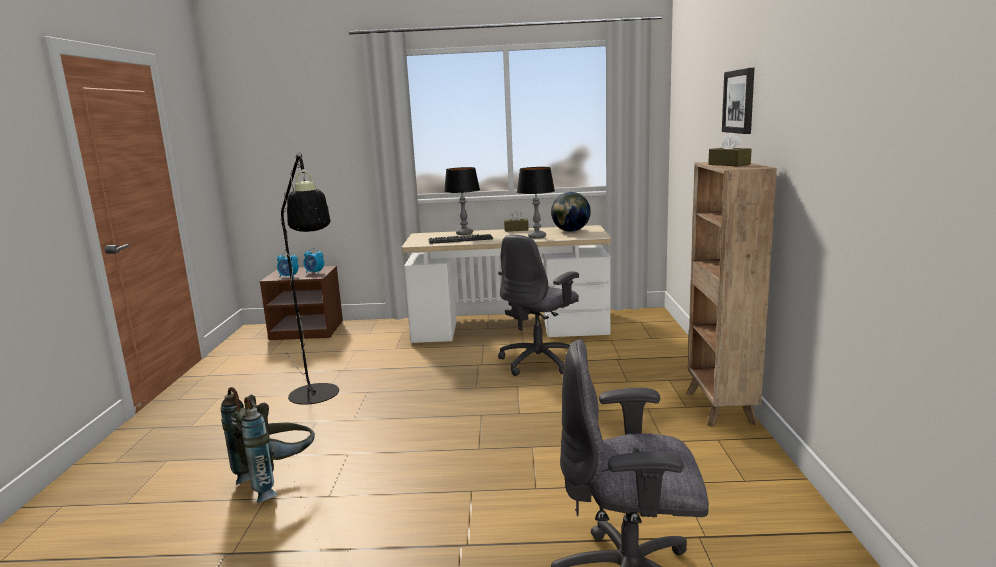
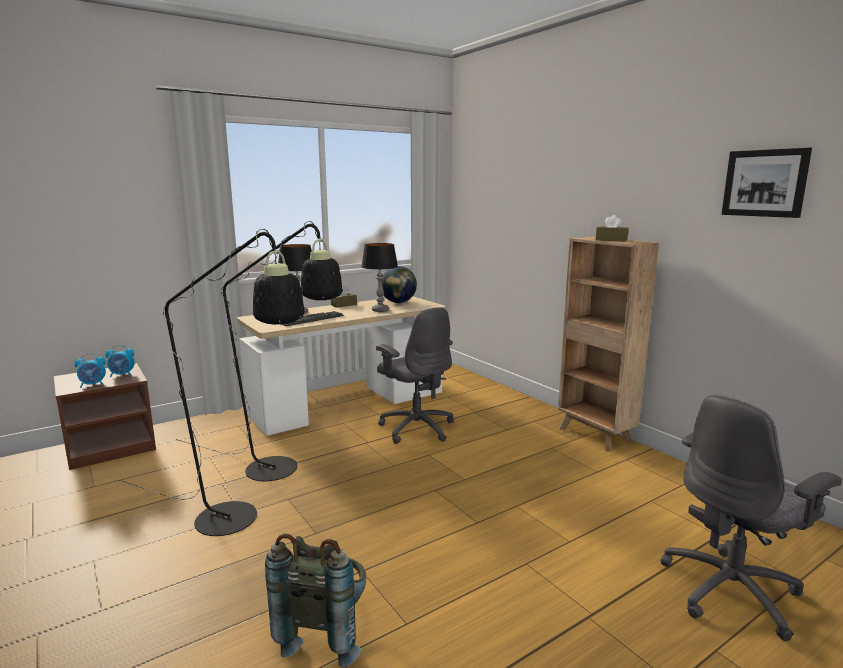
camera: 35 degrees left, 0 degrees up
grey office chair [498,234,579,376] -> grey office chair turned 45 degrees counterclockwise [376,307,454,444]
picture [722,68,754,134] -> picture moved to [721,148,812,218]
none -> black floor lamp [176,221,343,481]

